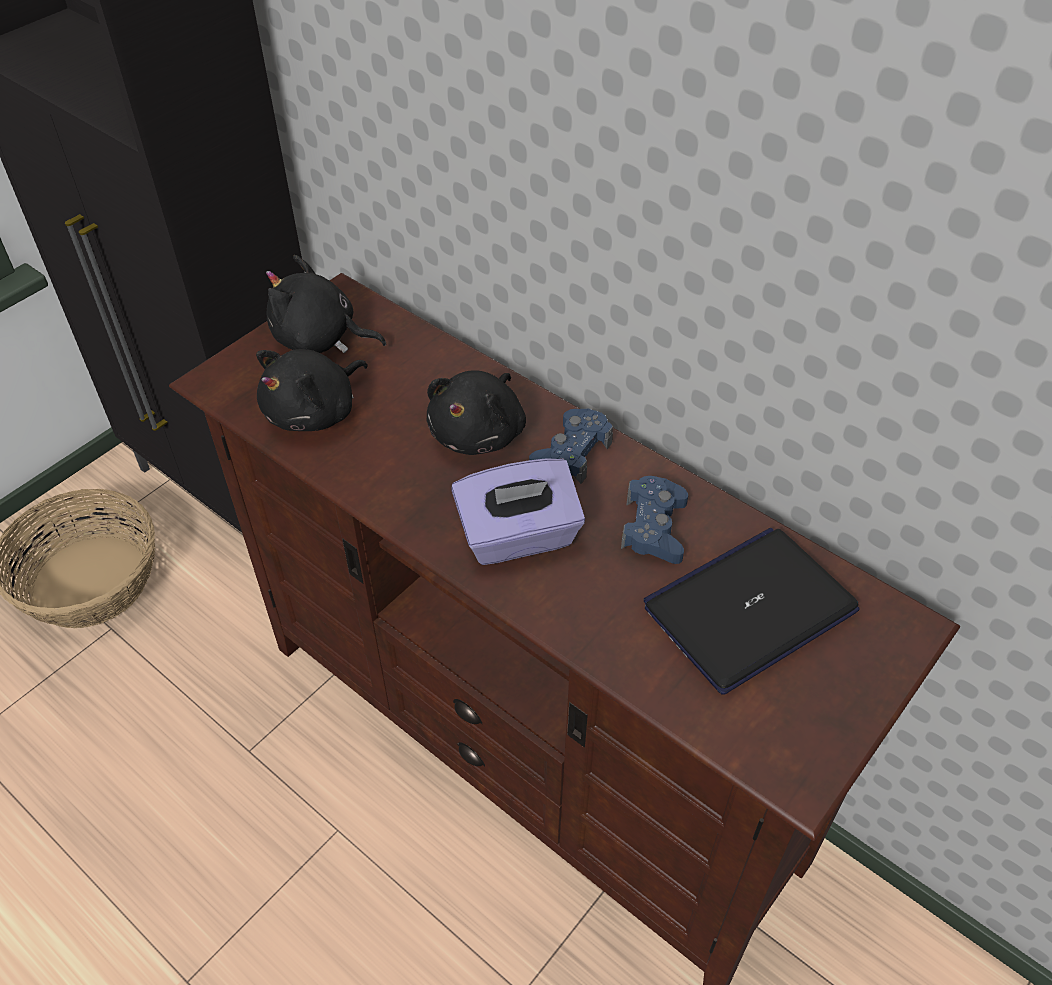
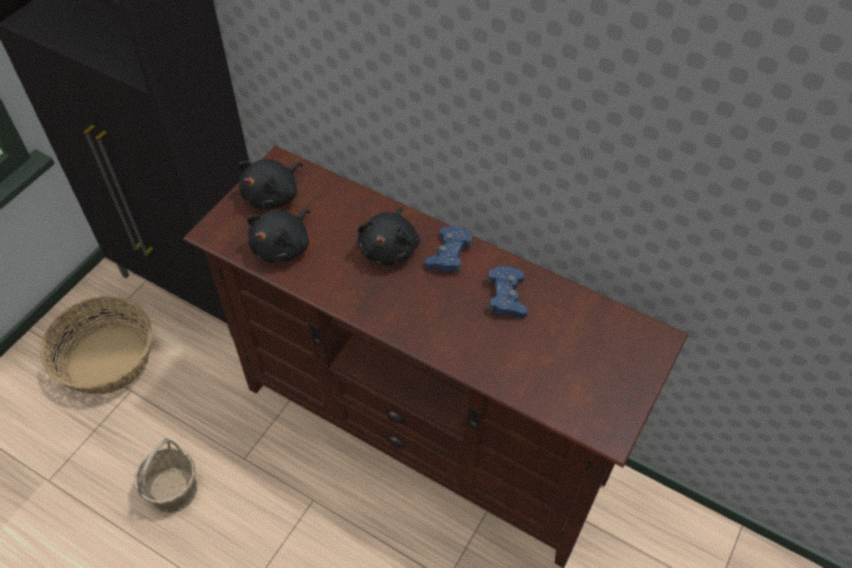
camera: 10 degrees left, 5 degrees up
black plush toy [266,255,386,353] -> black plush toy turned 60 degrees counterclockwise [239,159,303,209]
purple tissue box [451,458,585,565] -> none
laptop [644,528,859,695] -> none
none -> basket [135,438,197,513]

